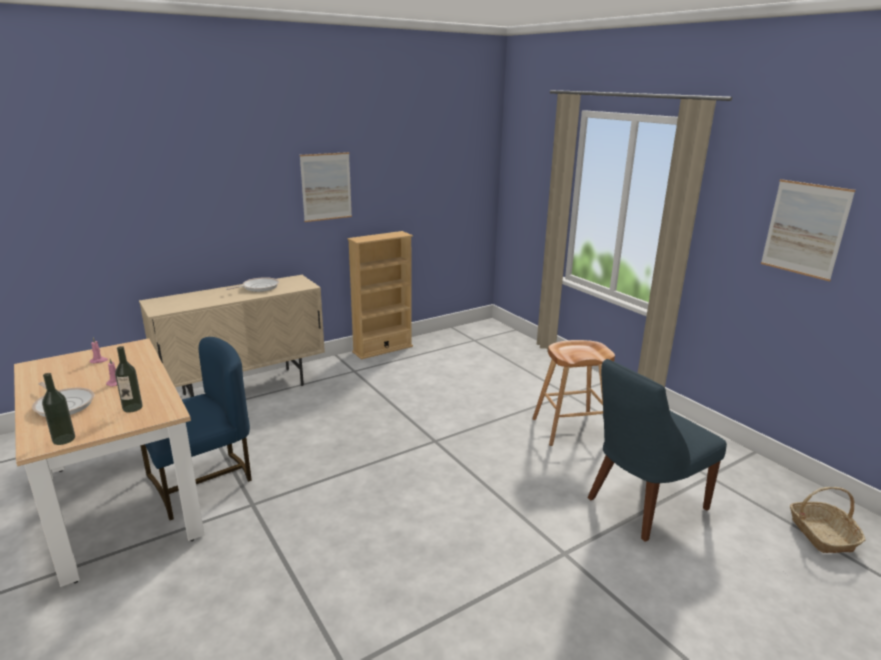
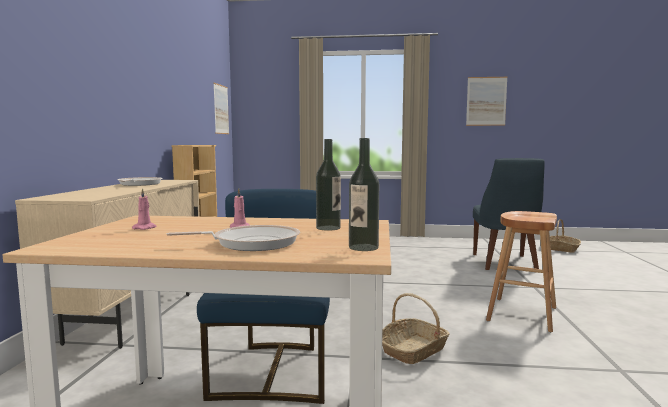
camera: 50 degrees left, 15 degrees down
picture [300,152,352,222] -> picture moved to [213,83,229,134]
brown stool [532,340,615,446] -> brown stool moved to [486,211,557,332]
none -> basket [382,293,450,364]

